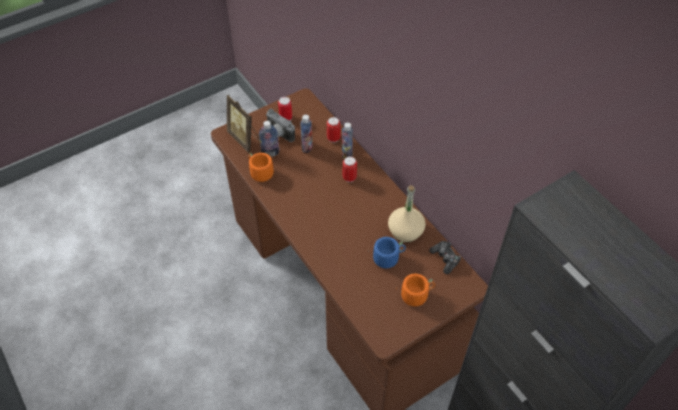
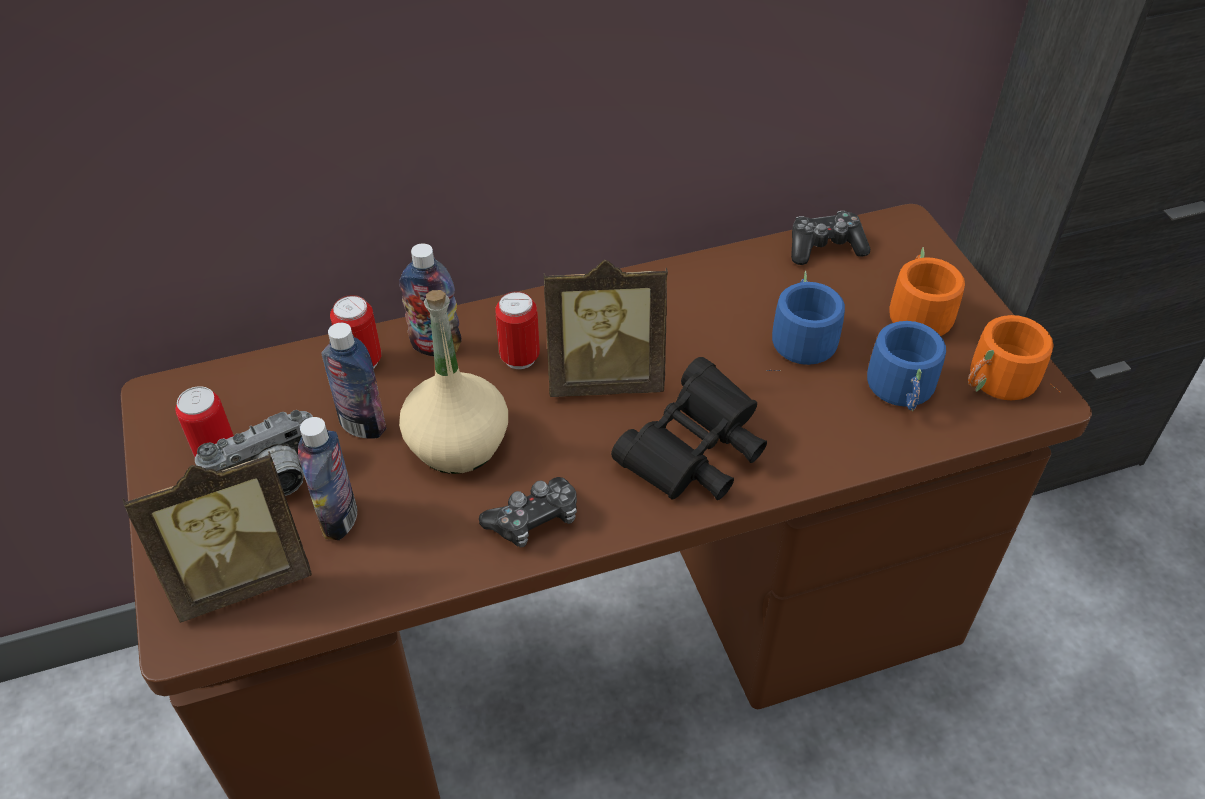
camera: 75 degrees left, 5 degrees down
orange mug [249,152,274,189] -> orange mug moved to [968,315,1061,400]
beige bottle [388,185,426,242] -> beige bottle moved to [399,290,508,474]
none -> game controller [479,477,577,547]
none -> picture frame [544,260,668,397]
none -> black binoculars [611,357,767,500]
none -> blue mug [867,321,946,411]

